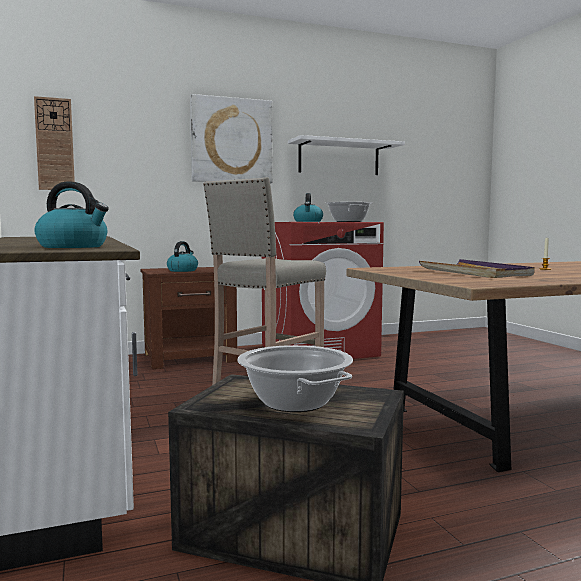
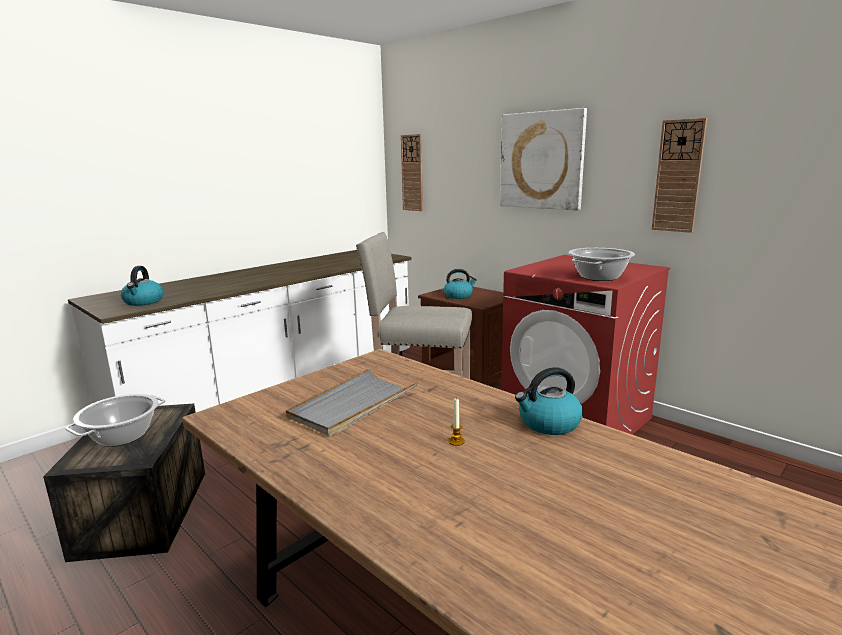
camera: 65 degrees right, 10 degrees up
white shelf [288,135,405,175] -> wall clock [652,118,707,233]
kettle [293,193,323,222] -> kettle moved to [515,367,583,435]
purple tray [419,259,535,278] -> grey tray [286,368,418,437]

